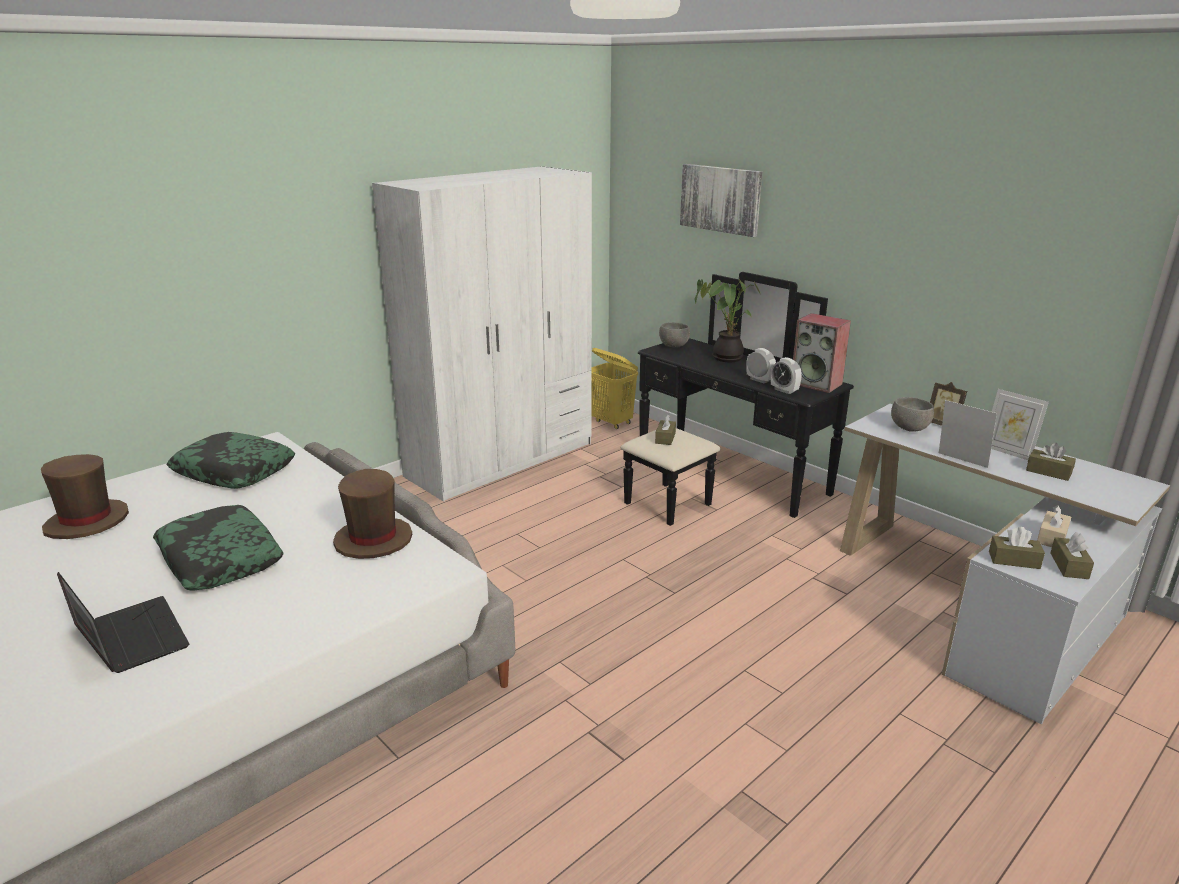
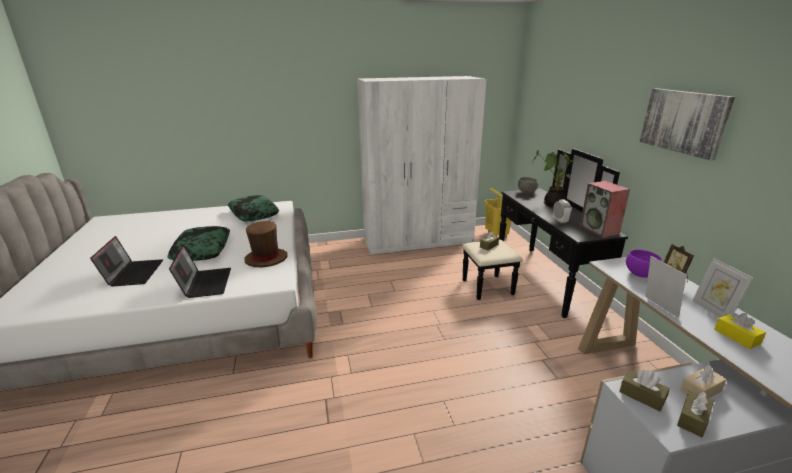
camera: 30 degrees right, 0 degrees up
brown hat [41,454,129,539] -> none
picture [680,164,762,237] -> picture moved to [640,88,735,161]
alarm clock [770,357,802,394] -> none
grey bowl [891,397,934,432] -> purple bowl [626,250,662,277]
brown tissue box [1026,443,1076,481] -> yellow tissue box [714,313,766,349]
none -> laptop [169,245,231,298]

